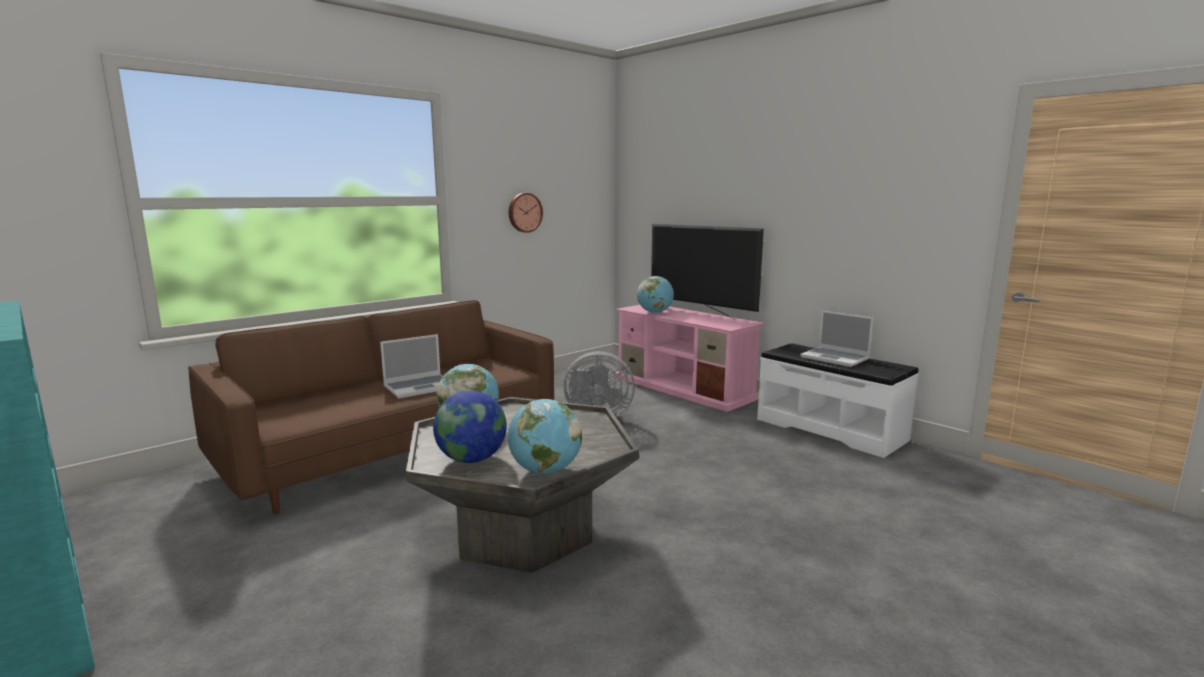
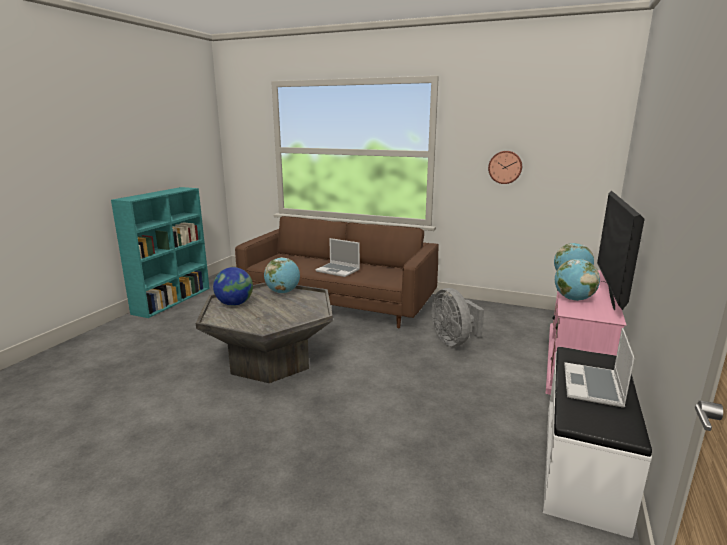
camera: 65 degrees right, 5 degrees up
globe [508,399,582,474] -> globe moved to [555,259,600,301]

